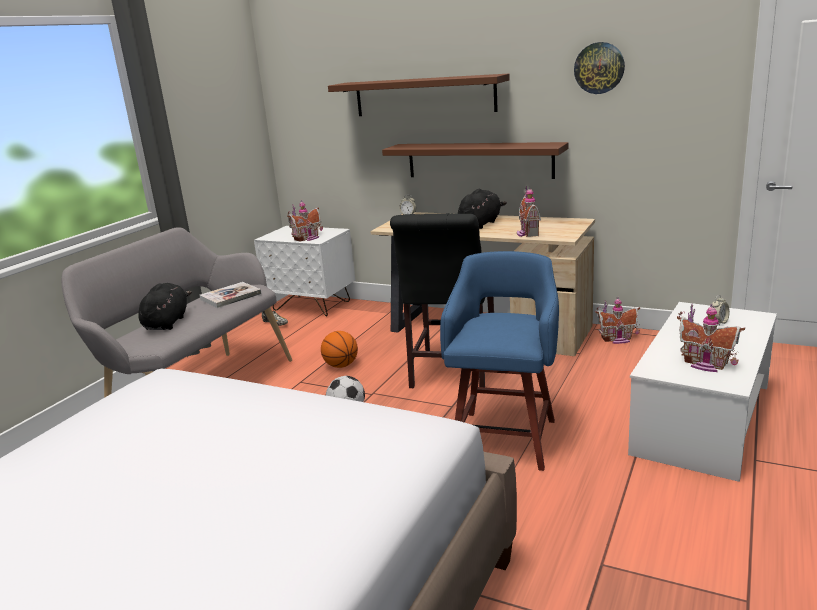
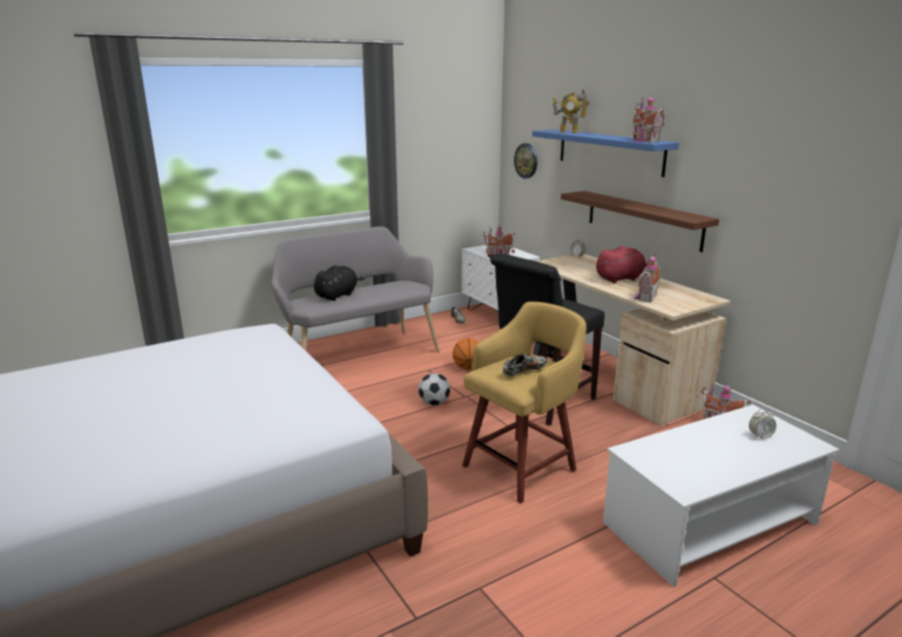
camera: 30 degrees right, 0 degrees up
book [200,282,262,308] -> none
brown shelf [328,74,510,116] -> blue shelf [532,129,679,177]
blue stool [440,251,559,471] -> yellow stool [462,302,587,504]
black plush toy [458,189,507,229] -> red plush toy [596,246,649,283]
wall clock [574,42,625,94] -> wall clock moved to [514,143,537,179]
toy house [677,304,745,372] -> toy house moved to [632,95,665,142]
none -> shoe [503,353,547,377]
none -> toy robot [553,89,590,133]

